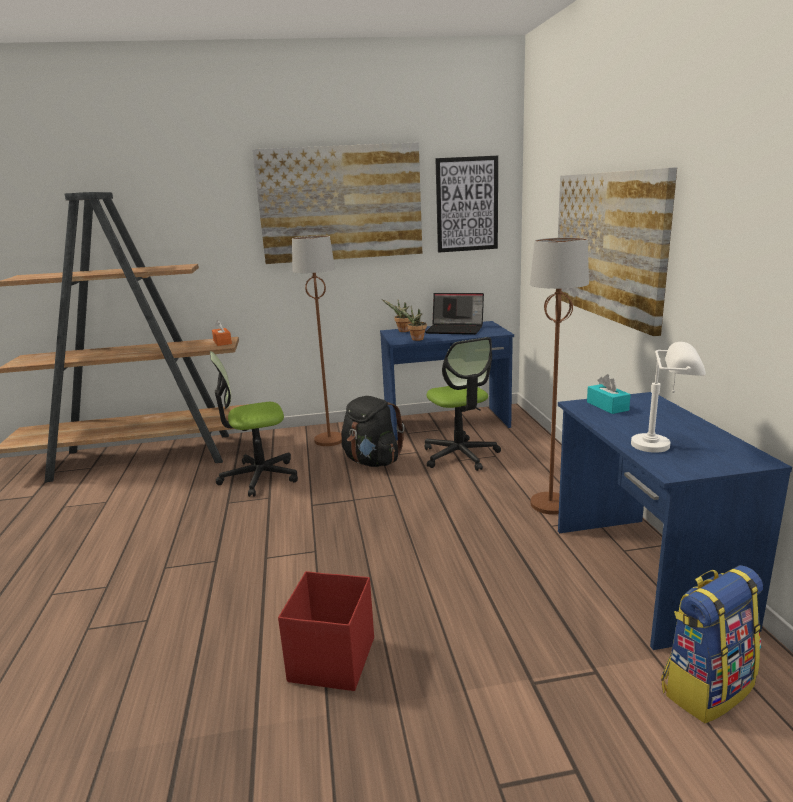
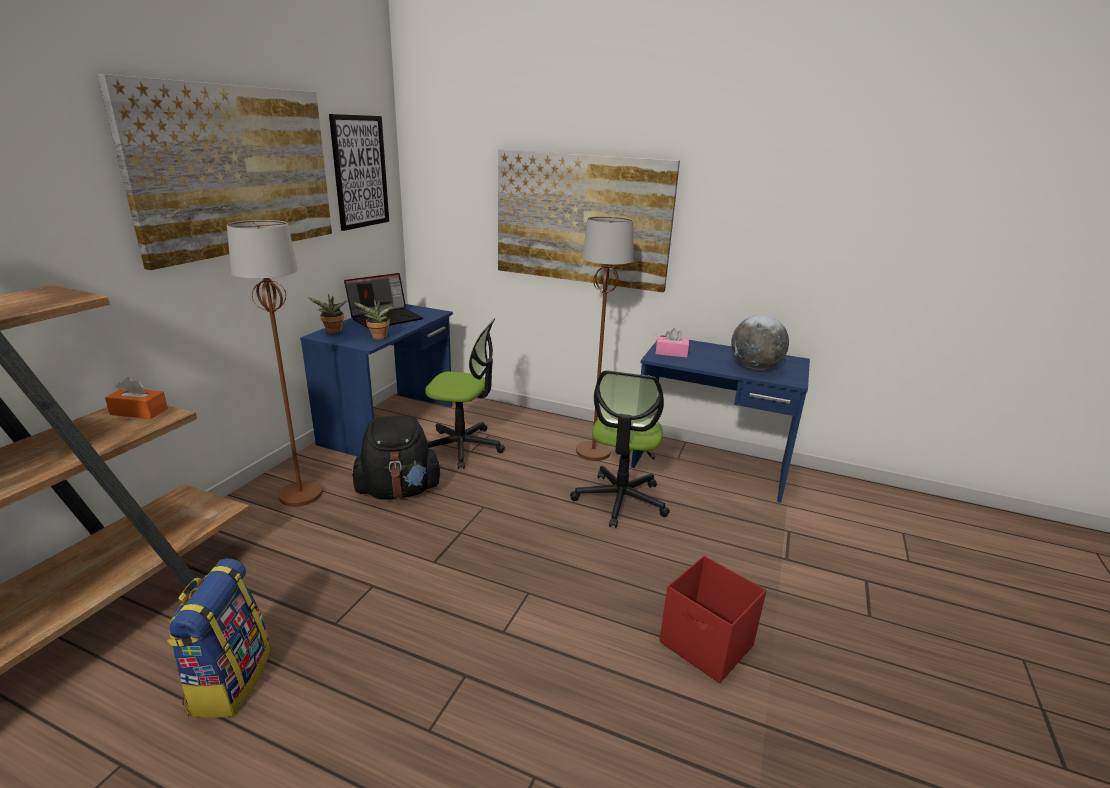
camera: 60 degrees left, 5 degrees up
office chair [210,351,298,497] -> office chair moved to [570,370,670,528]
turquoise tissue box [587,374,631,414] -> pink tissue box [656,328,689,358]
white table lamp [631,342,706,453] -> globe [731,315,789,370]
backpack [661,565,763,723] -> backpack moved to [166,559,270,717]

